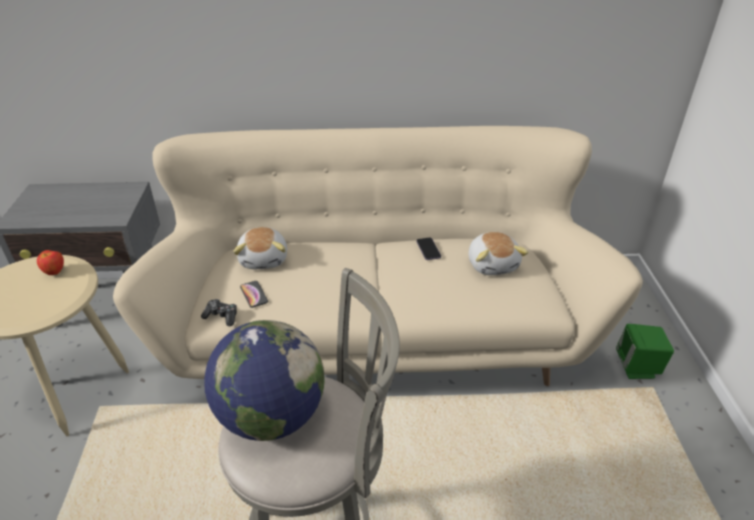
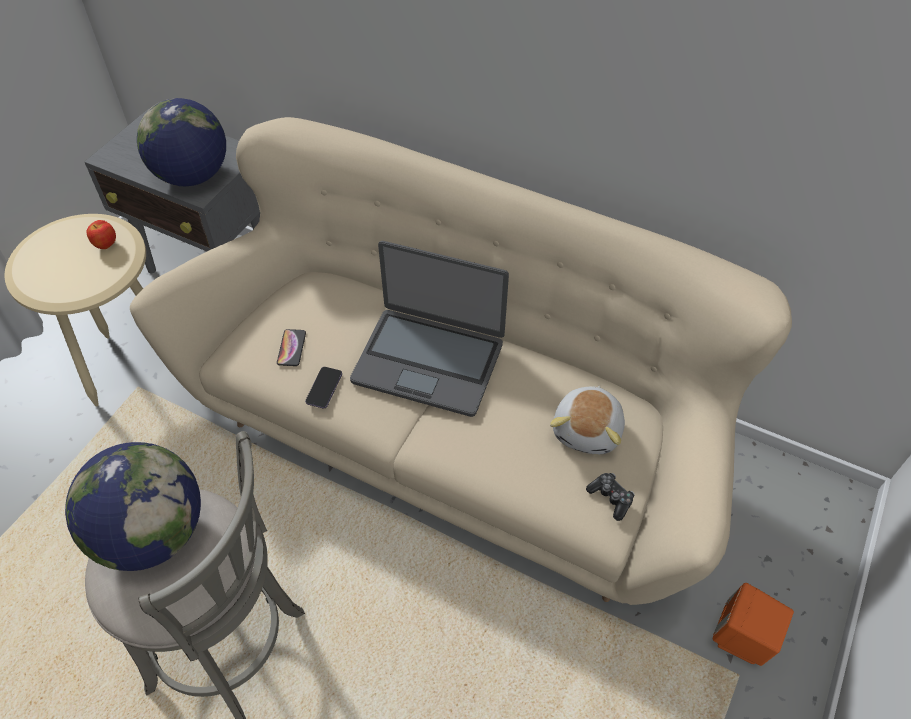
camera: 30 degrees right, 15 degrees up
game controller [201,299,237,326] -> game controller moved to [586,473,635,521]
plush toy [233,227,287,269] -> none
phone [416,237,441,260] -> phone moved to [305,367,342,409]
green speaker [616,324,674,379] -> orange speaker [713,583,794,666]
none -> globe [137,98,226,186]
none -> laptop [350,241,509,417]

